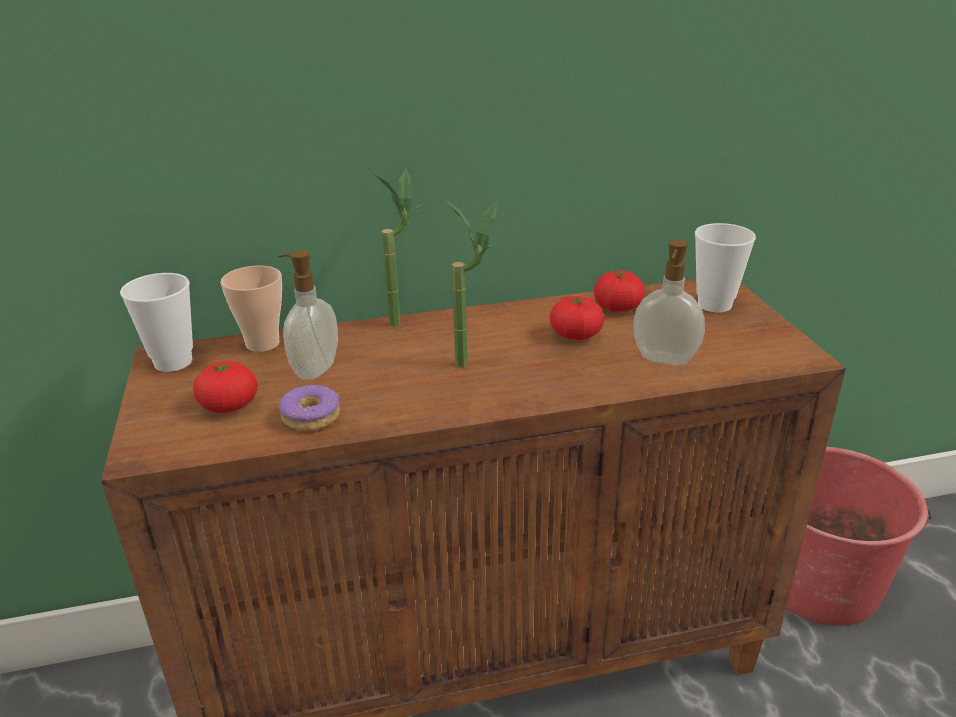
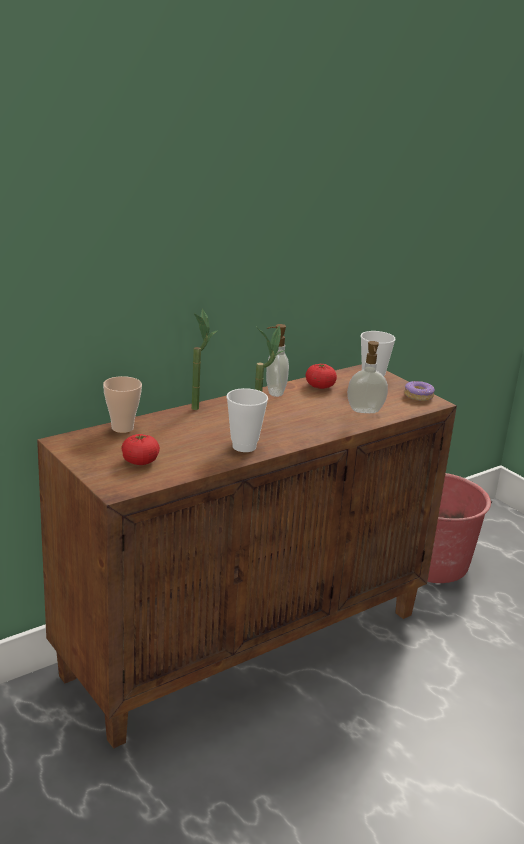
camera: 25 degrees left, 5 degrees down
cup [120,273,193,372] -> cup moved to [227,388,268,452]
soap dispenser [278,250,338,380] -> soap dispenser moved to [266,324,289,397]
donut [279,385,340,431] -> donut moved to [404,381,435,401]
tomato [550,296,604,340] -> none

